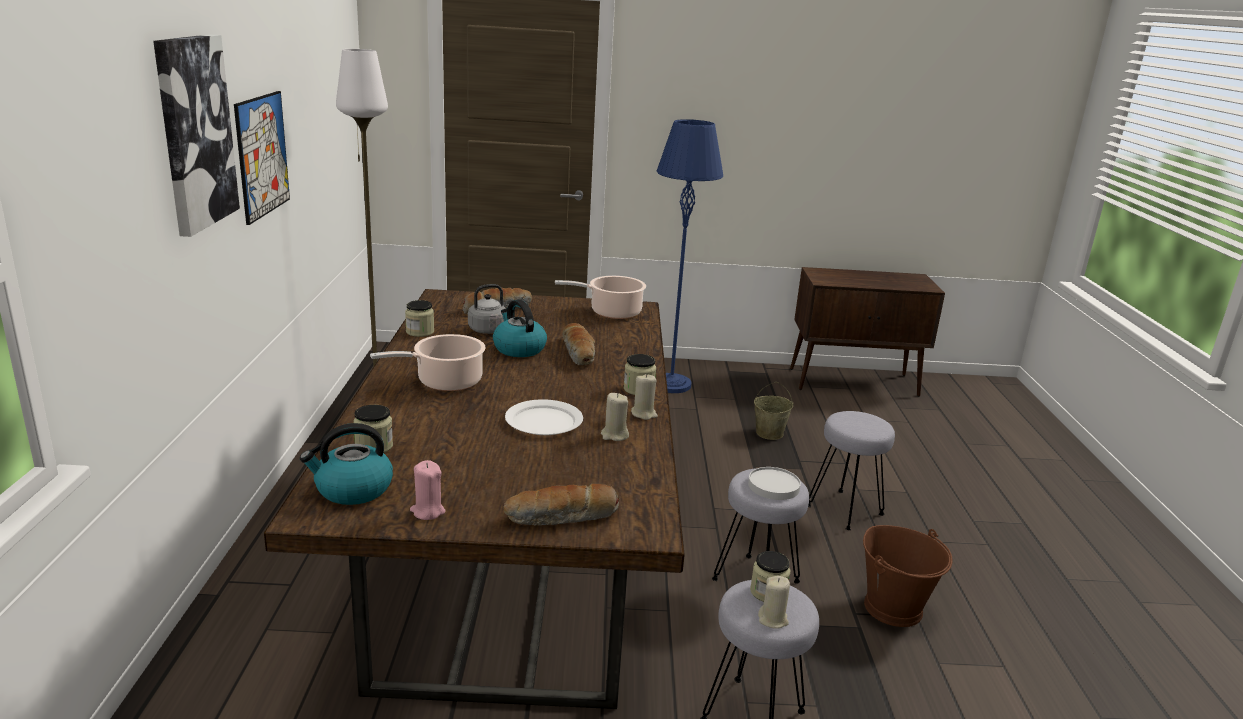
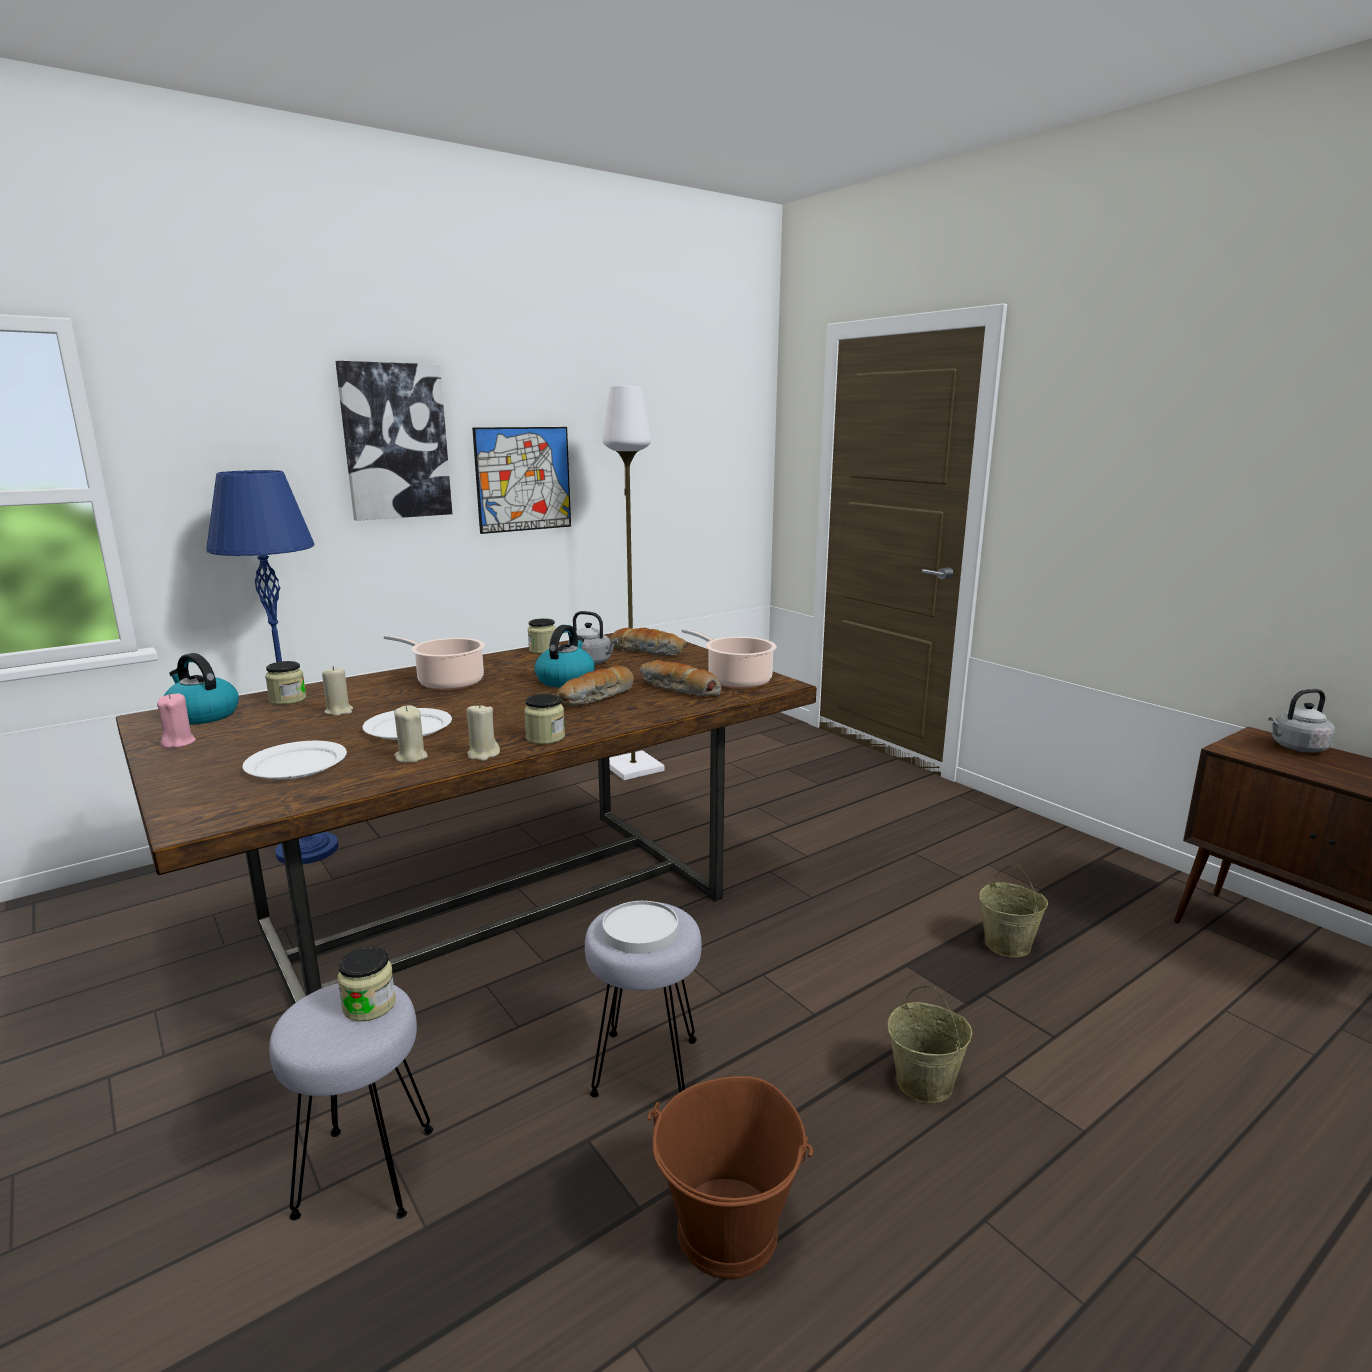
camera: 55 degrees right, 5 degrees down
bread [503,484,619,525] -> bread moved to [639,660,721,697]
blue floor lamp [657,119,723,393] -> blue floor lamp moved to [206,470,338,864]
beige candle [758,576,790,629] -> beige candle moved to [322,666,353,716]
grey stool [808,411,895,530] -> beige bucket [887,986,972,1103]
none -> white plate [242,741,347,779]
none -> grey kettle [1268,689,1335,753]

